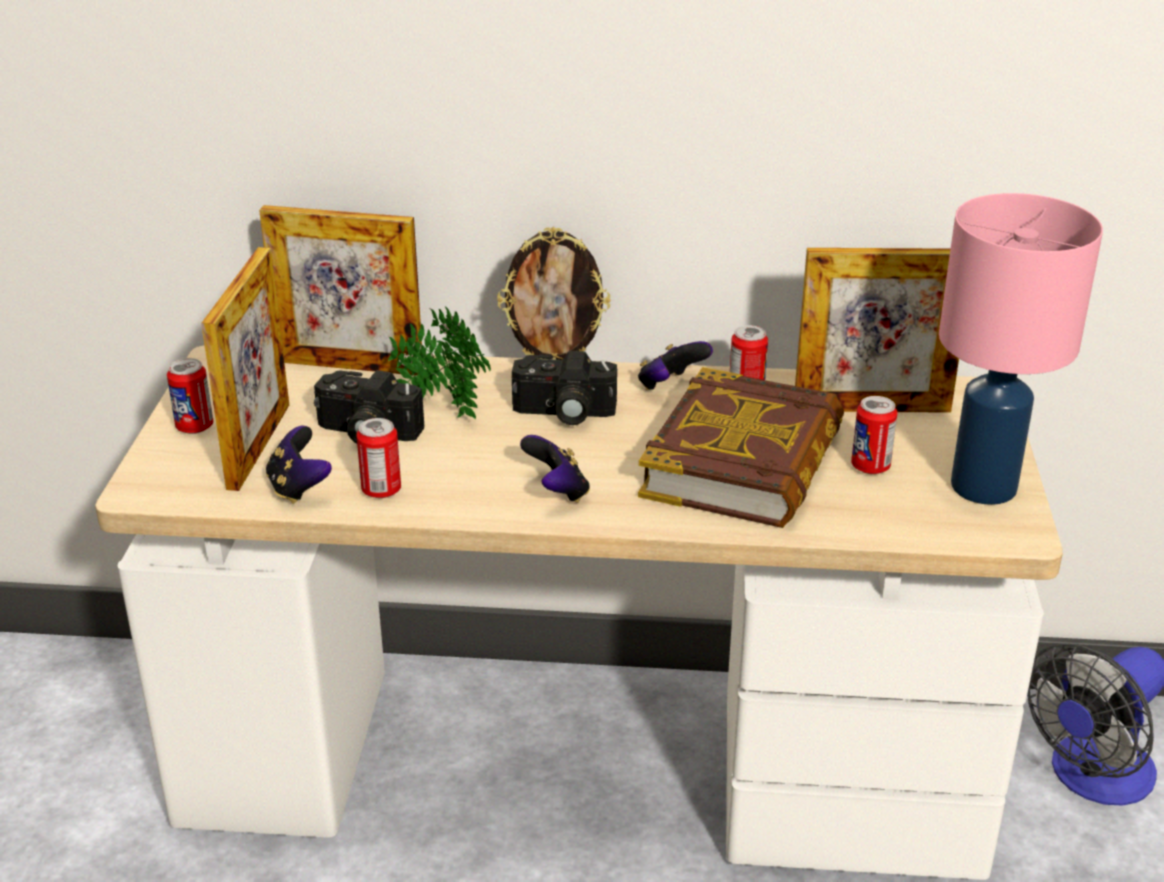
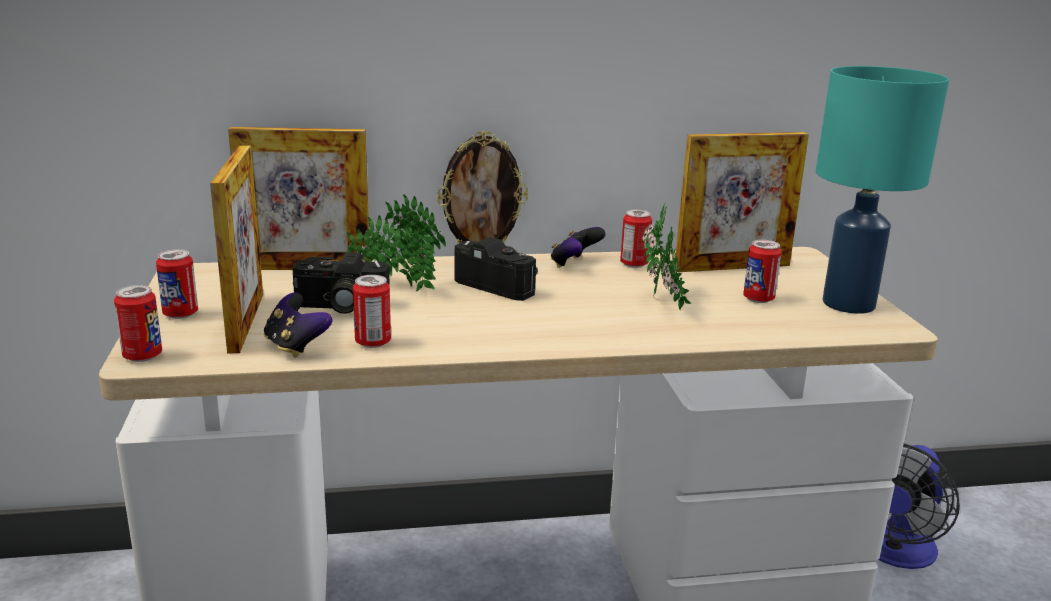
camera: 15 degrees left, 10 degrees down
camera [512,351,617,425] -> camera turned 135 degrees counterclockwise [454,237,538,301]
game controller [520,435,590,503] -> none
book [638,367,844,528] -> potted plant [642,202,691,310]
pink table lamp [939,193,1103,505] -> turquoise table lamp [816,66,949,314]
none -> can [114,285,162,362]

